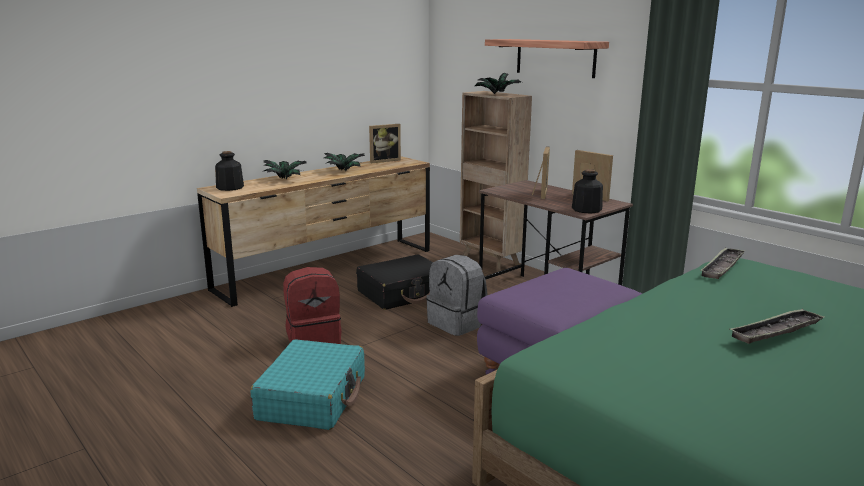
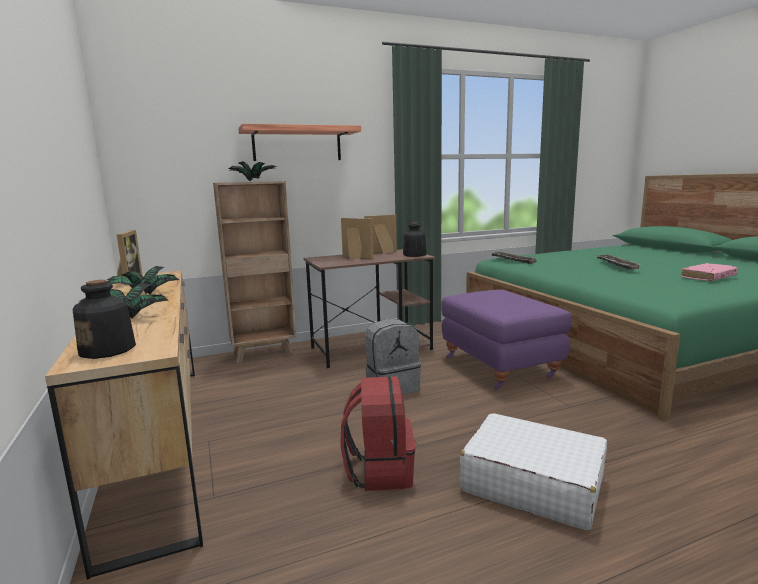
camera: 70 degrees left, 5 degrees down
turquoise suitcase [251,339,365,430] -> white suitcase [460,413,607,531]
black suitcase [356,255,433,310] -> none
none -> pink book [681,263,738,281]

